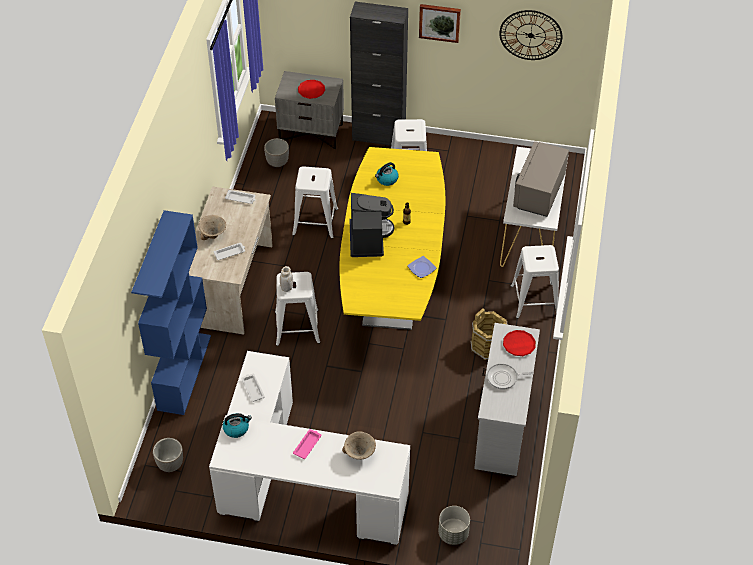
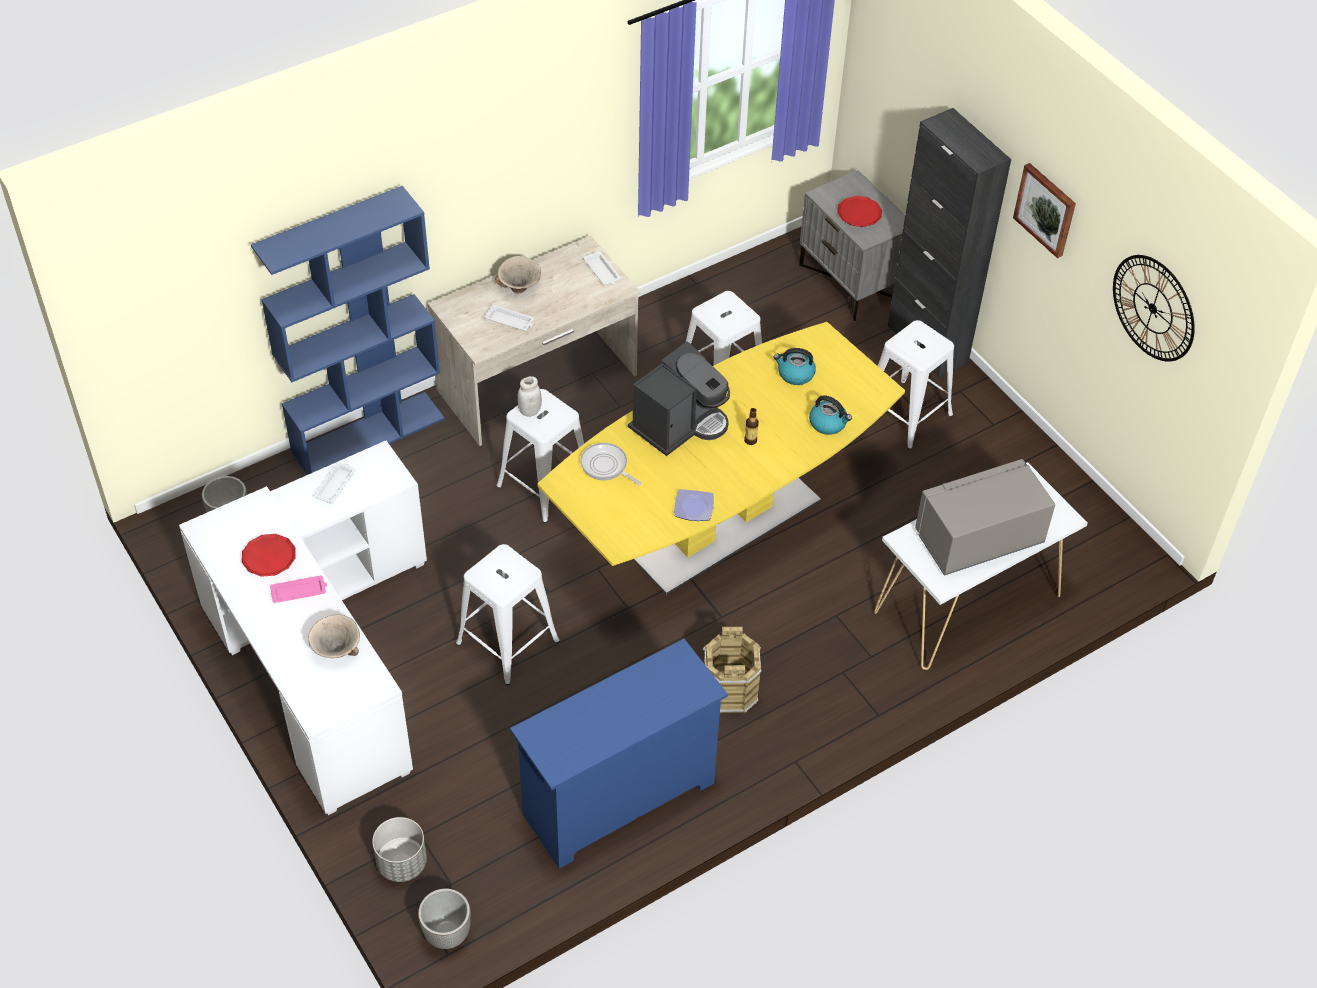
camera: 45 degrees right, 0 degrees up
kettle [223,413,252,438] -> kettle moved to [809,395,852,435]
planter [264,138,289,167] -> planter moved to [418,888,471,949]
white dresser [474,323,540,476] -> blue dresser [510,639,728,869]
frying pan [487,364,534,390] -> frying pan moved to [580,443,642,485]
red plate [503,330,536,356] -> red plate moved to [242,534,296,577]
white stool [511,245,559,319] -> white stool moved to [456,544,560,685]

